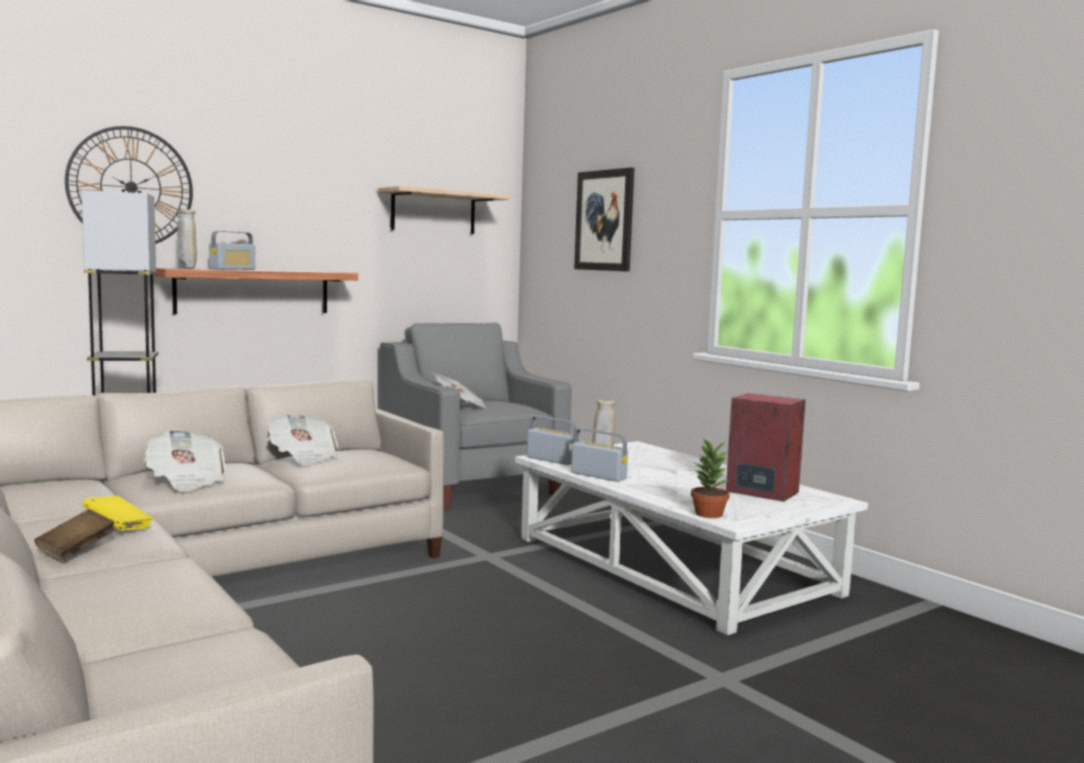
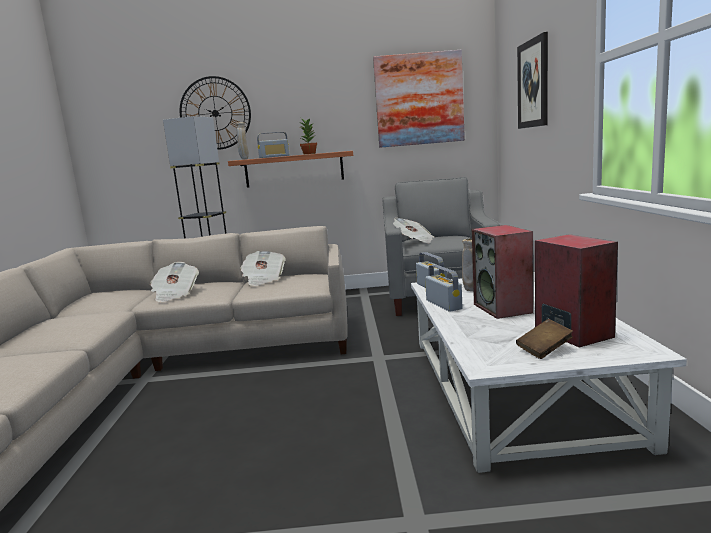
camera: 35 degrees right, 5 degrees up
brown book [35,509,116,560] -> brown book moved to [516,319,573,359]
yellow book [83,496,153,531] -> none
shelf [378,186,510,234] -> picture [373,50,465,148]
potted plant [691,438,730,518] -> potted plant moved to [300,118,317,154]
none -> speaker [472,225,533,319]

